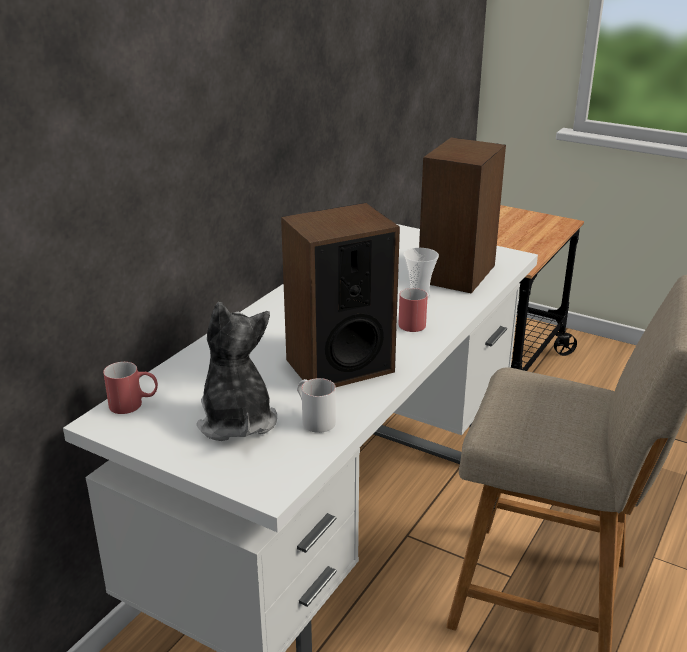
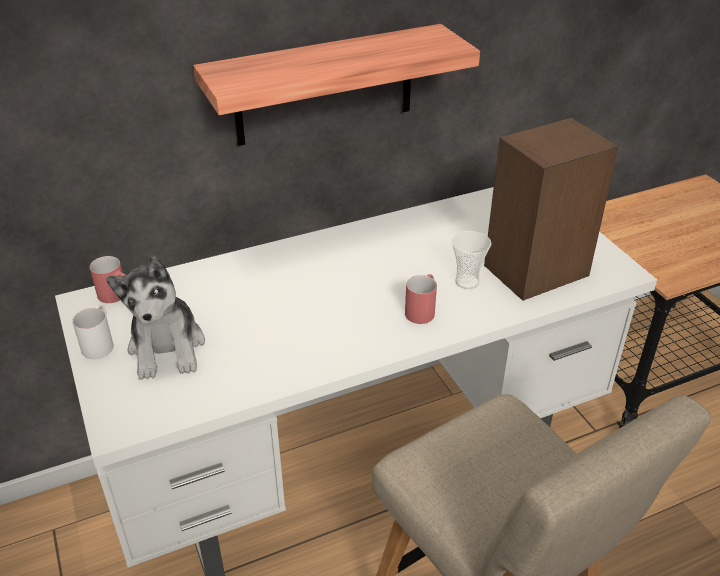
camera: 35 degrees right, 10 degrees up
plush toy [197,302,277,441] -> plush toy turned 150 degrees clockwise [106,256,205,380]
speaker [281,203,400,387] -> none
white mug [297,378,336,433] -> white mug moved to [72,305,114,359]
none -> shelf [193,24,480,146]

